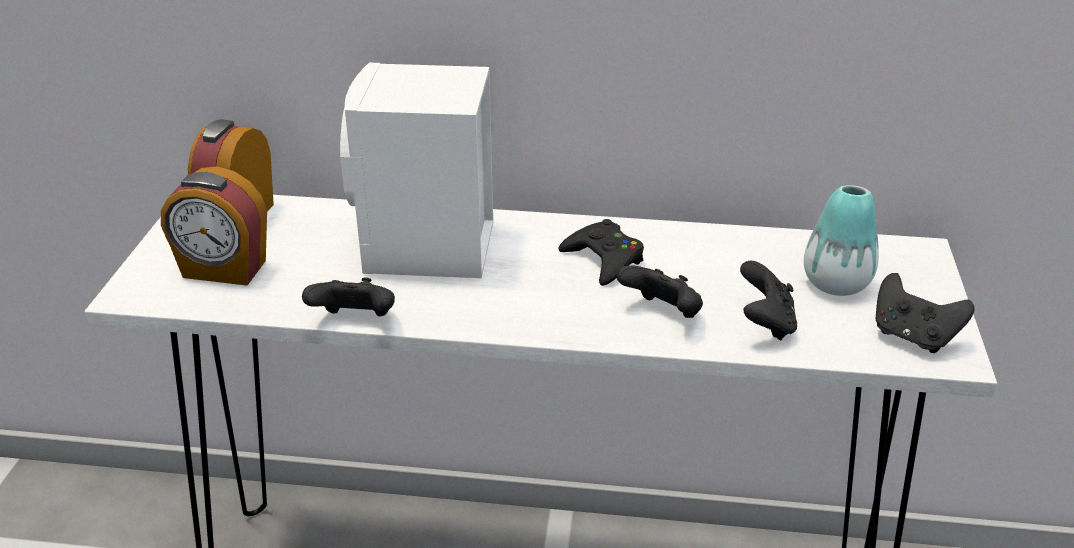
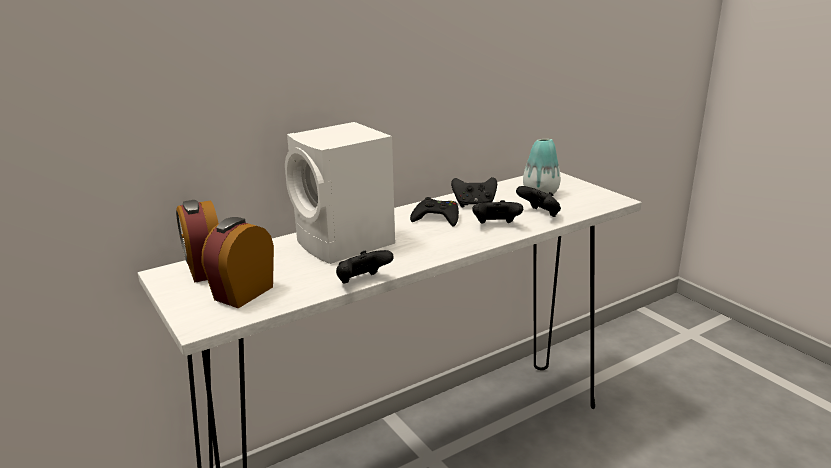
camera: 40 degrees left, 10 degrees down
alarm clock [161,166,267,286] -> alarm clock turned 150 degrees clockwise [202,217,274,308]
black game controller [875,273,975,353] -> black game controller moved to [451,177,497,208]

